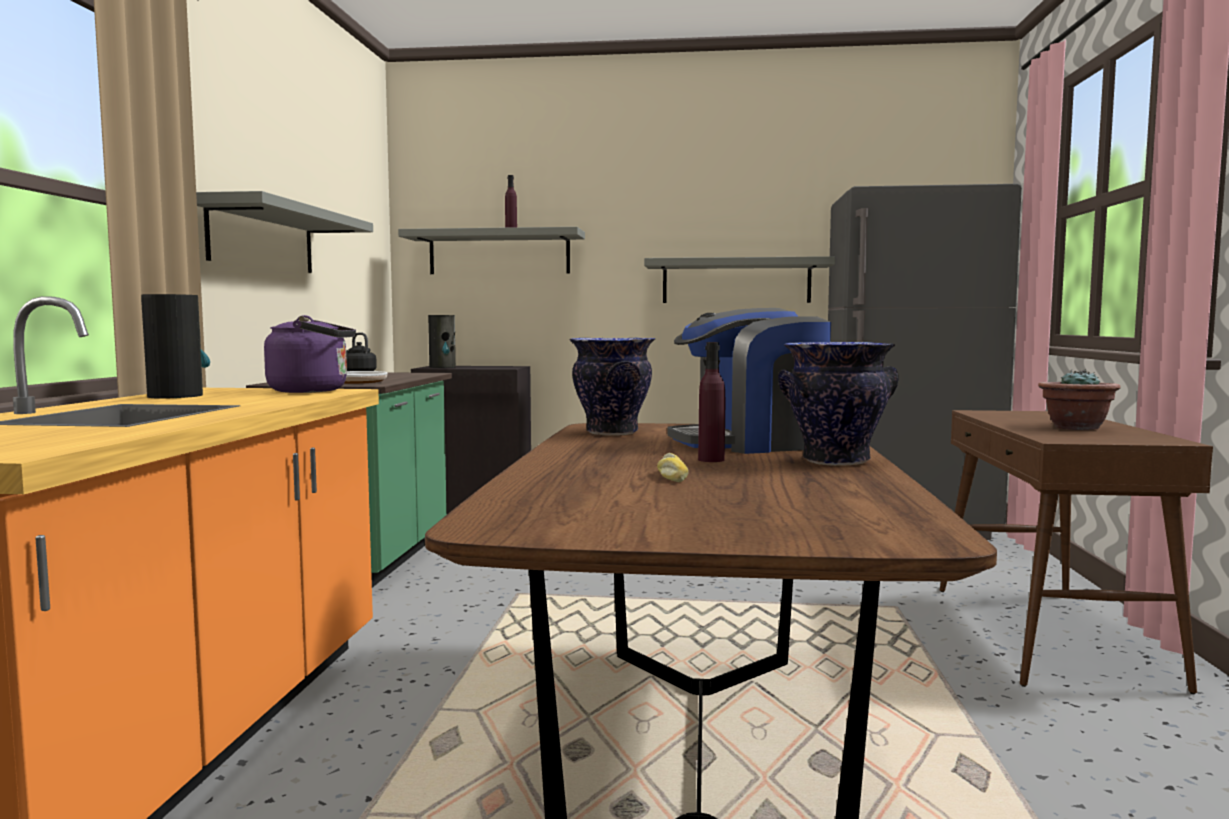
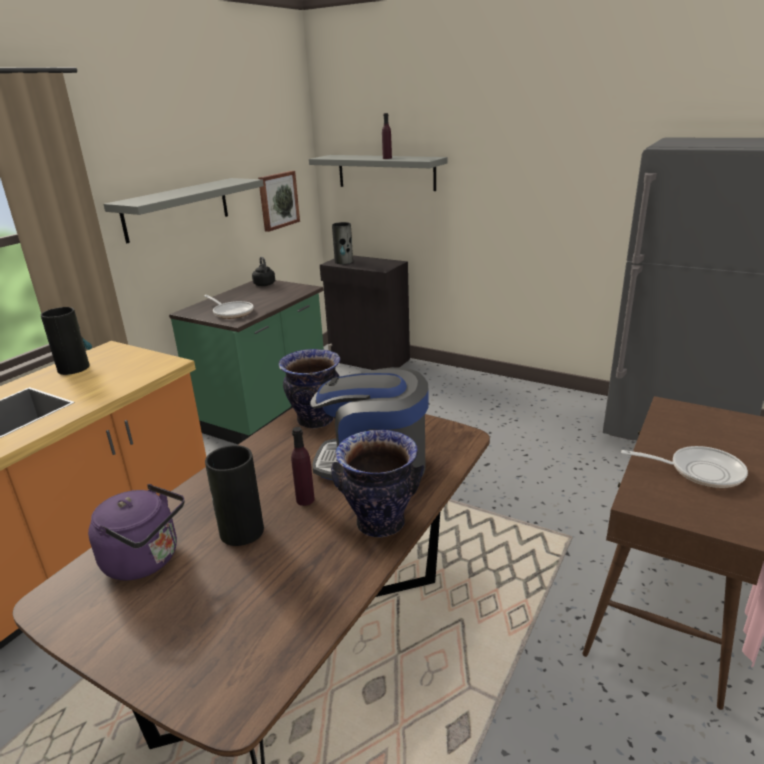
camera: 25 degrees right, 20 degrees up
purple kettle [264,315,356,393] -> purple kettle moved to [88,484,184,581]
grey shelf [644,256,835,303] -> none
bread [657,453,689,482] -> vase [205,445,264,546]
potted plant [1038,369,1121,430] -> frying pan [621,446,748,488]
none -> picture [258,171,300,232]

